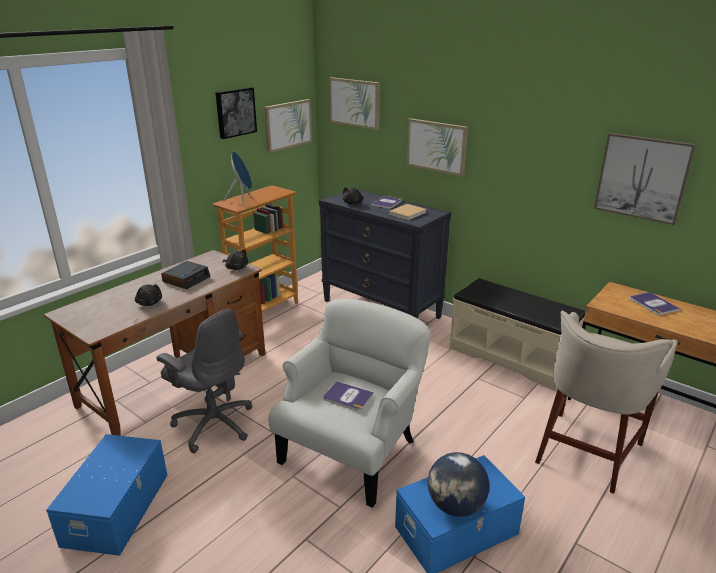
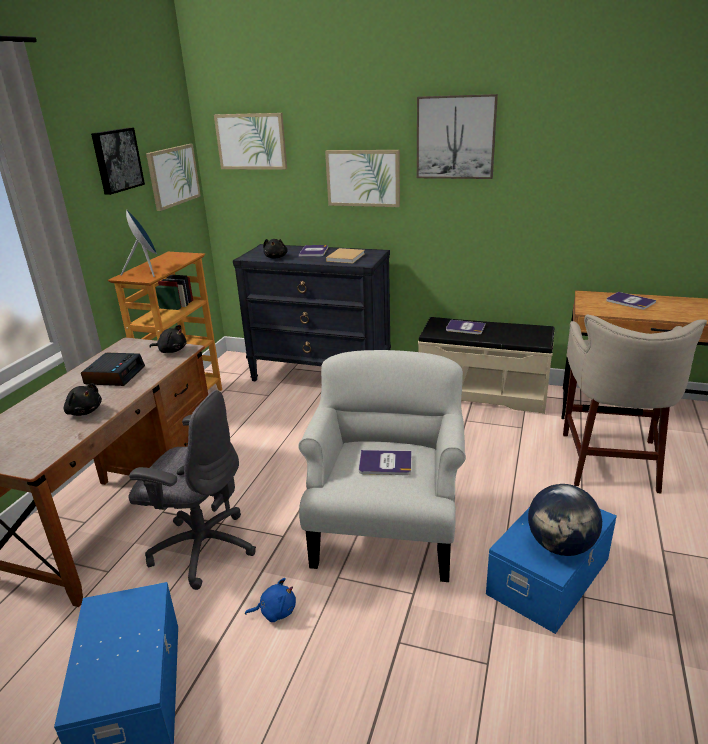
camera: 20 degrees left, 0 degrees up
picture [594,133,696,225] -> picture moved to [417,94,498,179]
none -> blue plush toy [245,578,296,622]
none -> book [446,320,485,334]

